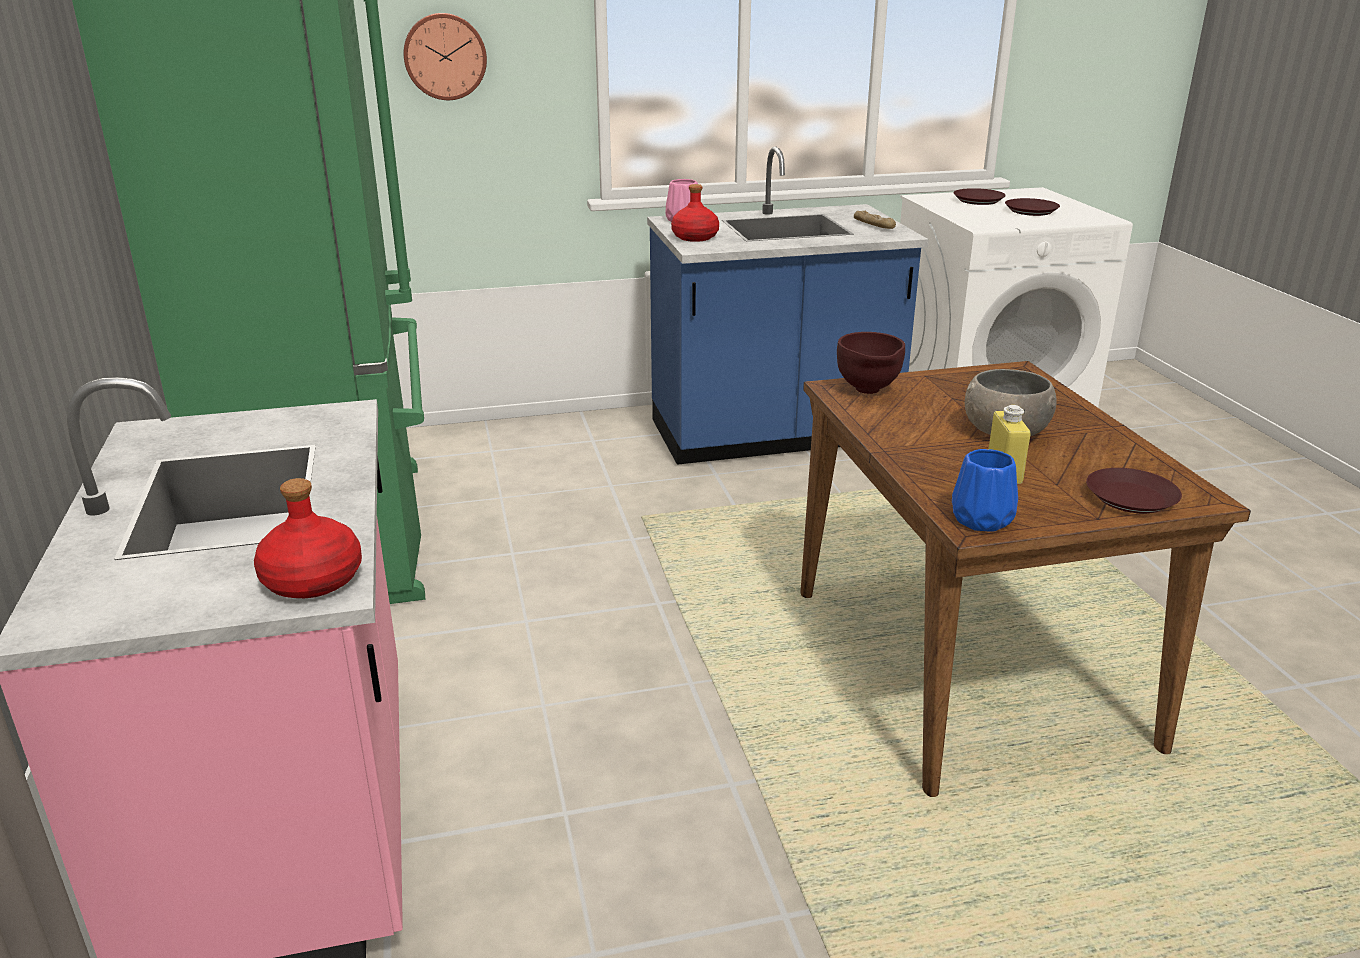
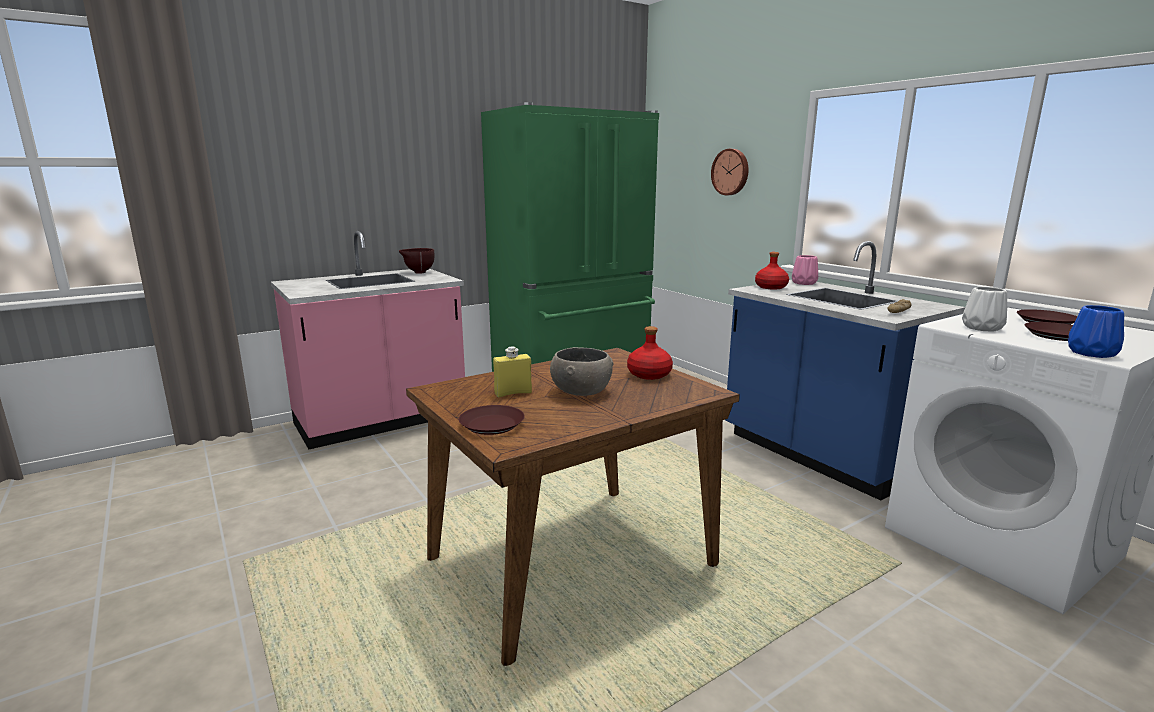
camera: 70 degrees right, 10 degrees down
red bottle [254,478,362,598] -> red bottle moved to [627,326,673,380]
brown bowl [837,332,905,394] -> brown bowl moved to [399,248,434,274]
blue vase [952,449,1018,532] -> blue vase moved to [1068,305,1124,358]
none -> white vase [962,287,1007,332]

